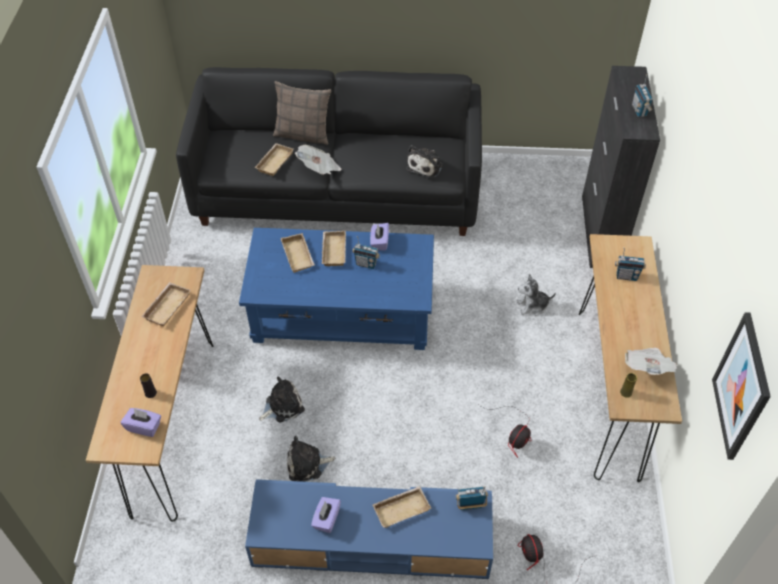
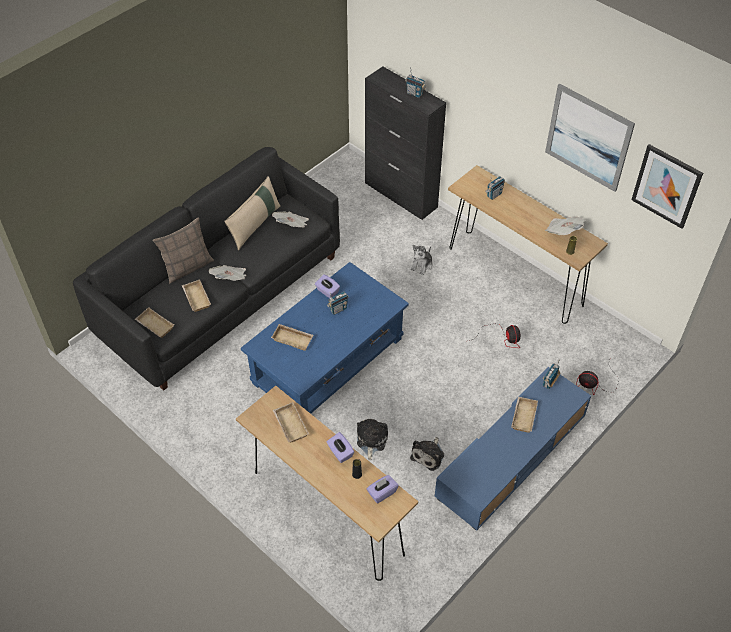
camera: 50 degrees left, 0 degrees up
purple tissue box [311,497,341,533] -> purple tissue box moved to [327,432,354,463]
beige tray [322,231,346,266] -> beige tray moved to [135,307,174,338]
plush toy [406,145,443,179] -> newspaper [272,212,309,228]
none -> beige pillow [224,176,281,250]
none -> picture [545,83,635,192]

